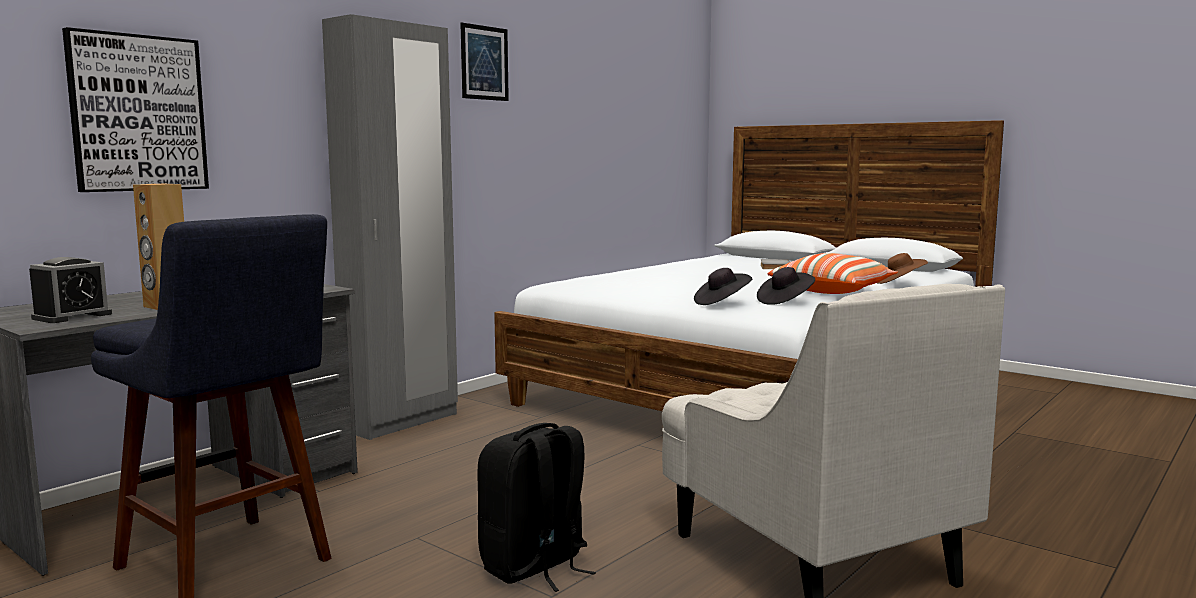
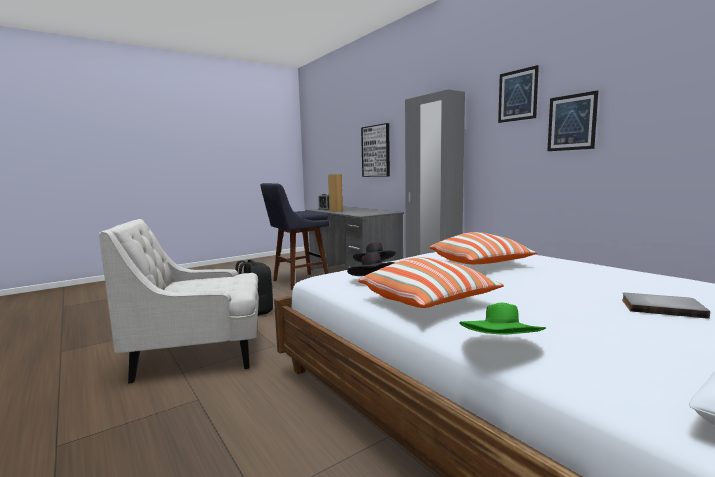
camera: 105 degrees right, 0 degrees up
brown hat [878,253,928,284] -> green hat [459,303,546,335]
none -> pillow [429,232,537,264]
none -> picture [547,90,598,151]

